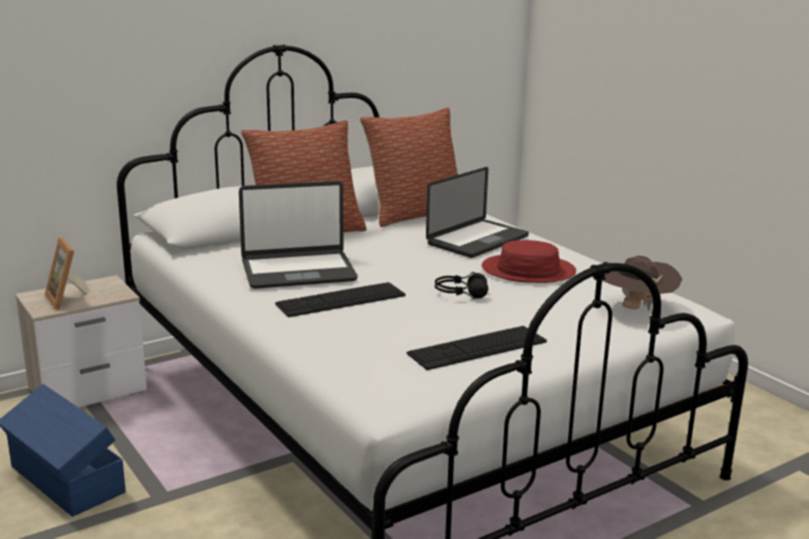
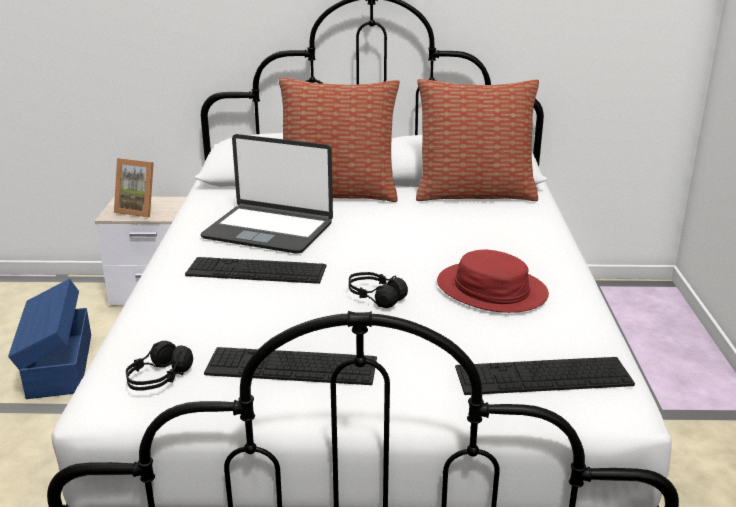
camera: 35 degrees right, 5 degrees up
picture frame [45,238,90,310] -> picture frame turned 75 degrees counterclockwise [114,158,154,217]
laptop [426,167,529,258] -> none
brown hat [603,256,683,311] -> keyboard [455,357,635,395]
none -> black headphones [126,341,193,391]

